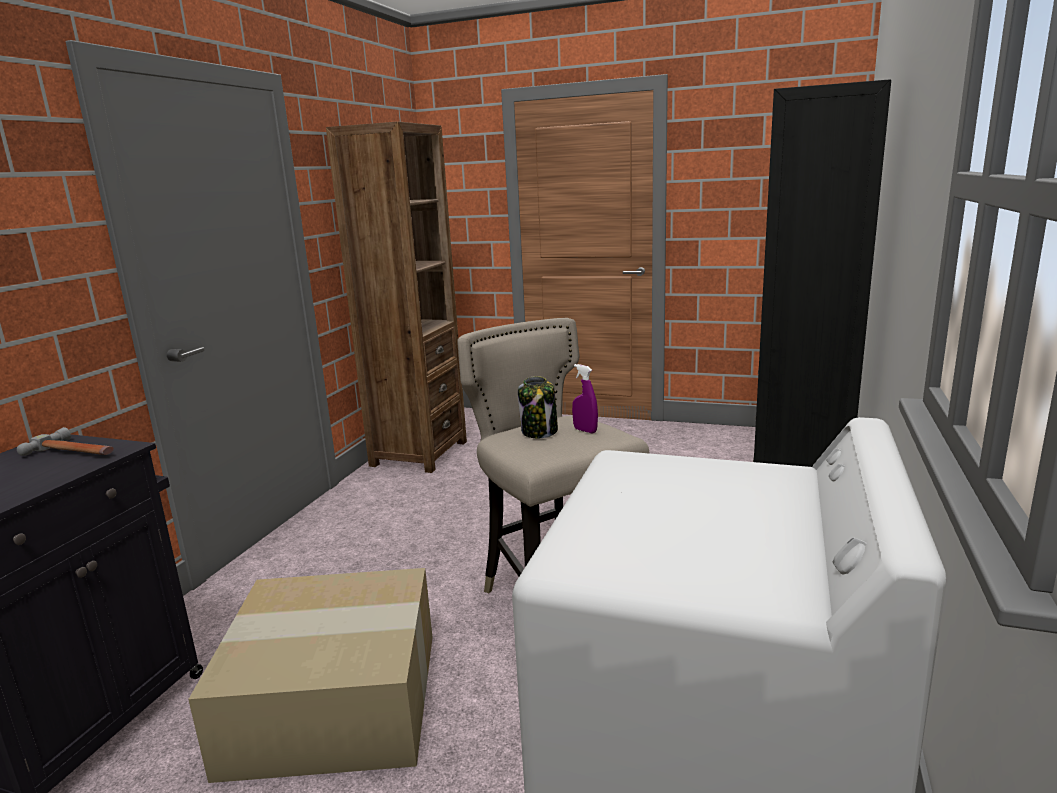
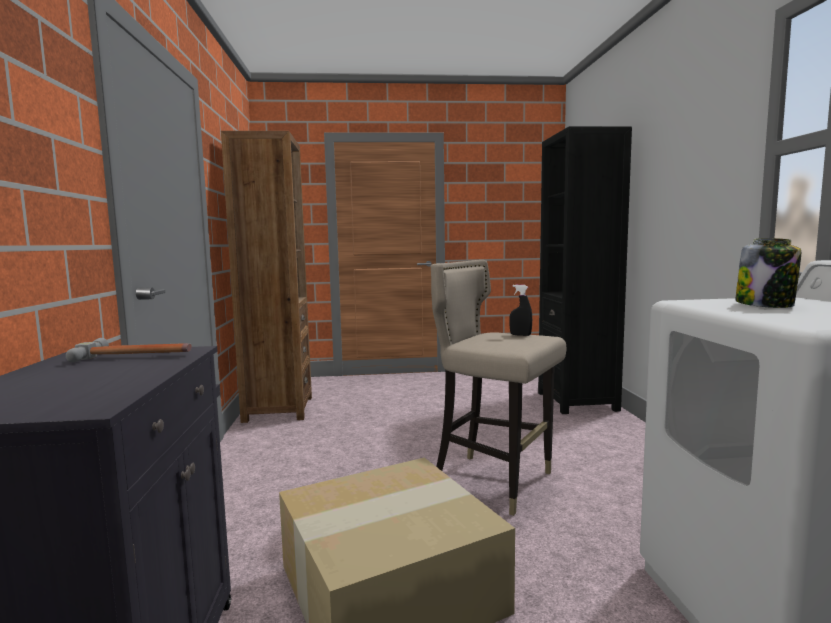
camera: 25 degrees left, 10 degrees down
jar [518,376,558,439] -> jar moved to [735,238,801,308]
purple spray bottle [572,364,598,433] -> black spray bottle [509,285,532,336]

